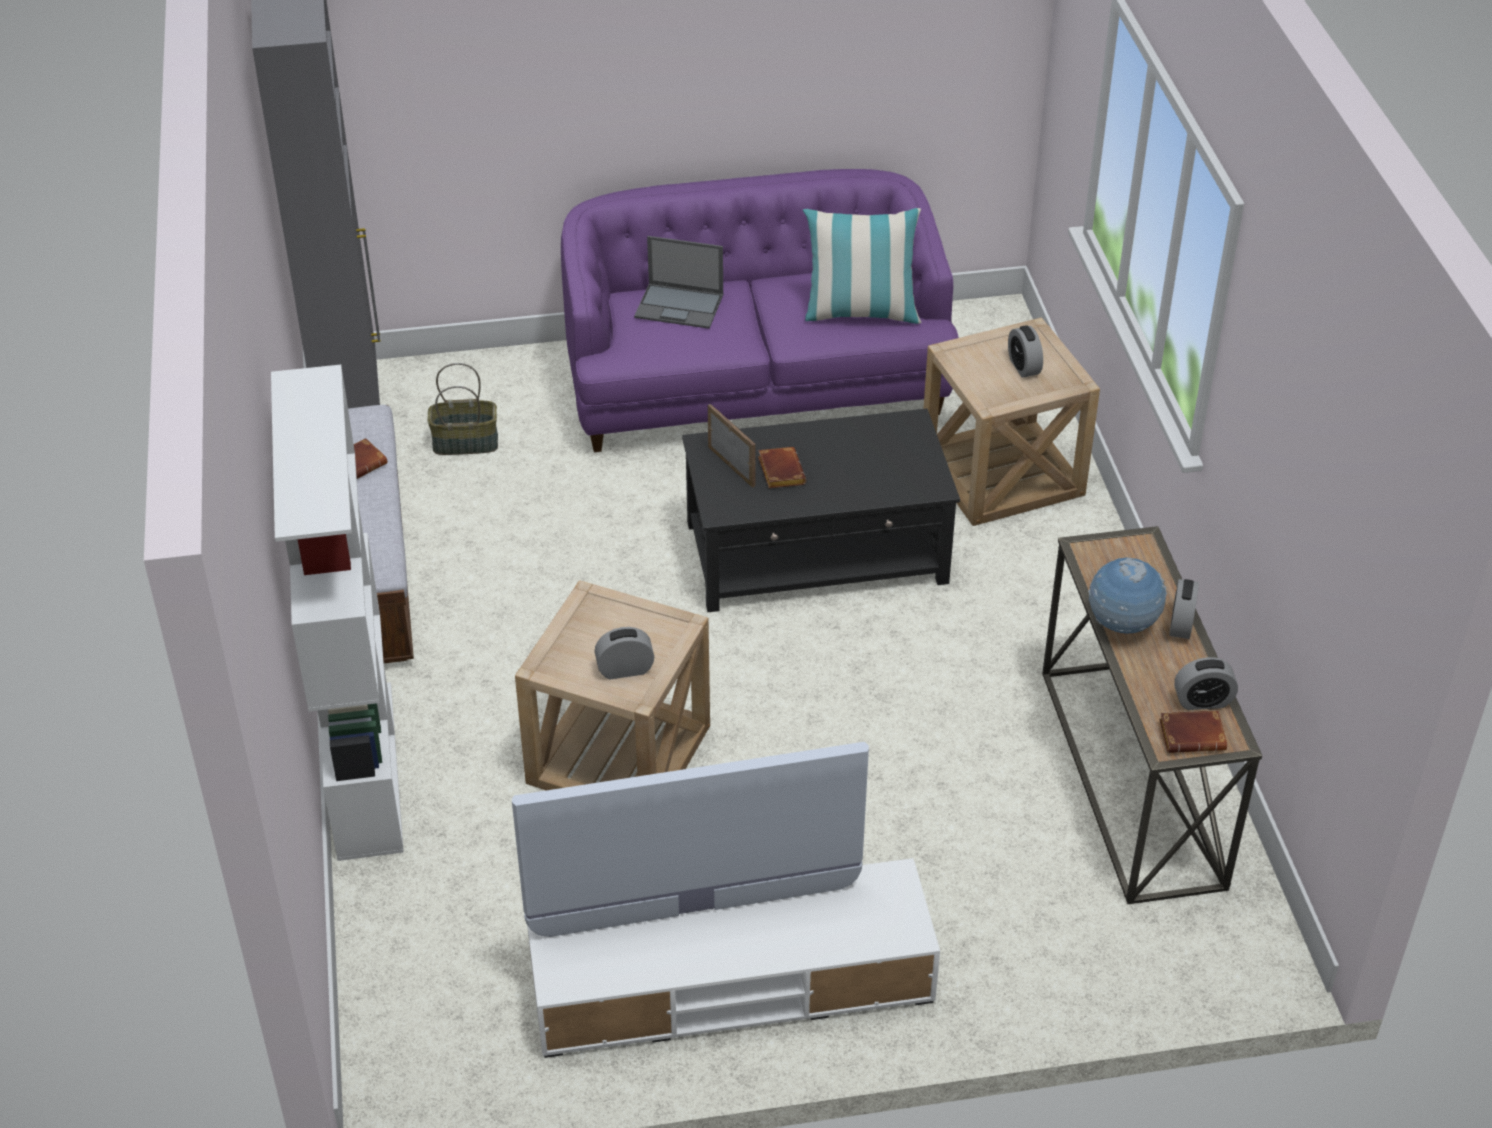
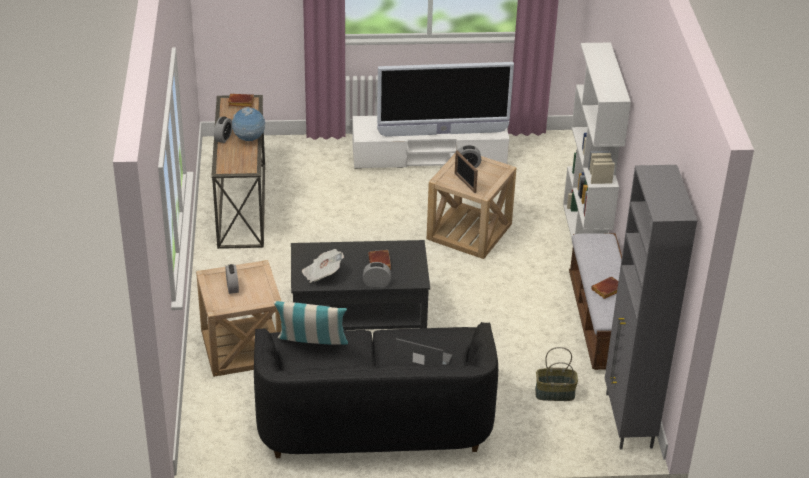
camera: 175 degrees left, 5 degrees down
purple sofa [561,169,959,452] -> black sofa [254,322,498,458]
picture frame [708,404,756,488] -> picture frame moved to [455,151,478,193]
alarm clock [1174,657,1238,710] -> alarm clock moved to [363,262,391,287]
none -> newspaper [302,249,344,283]

